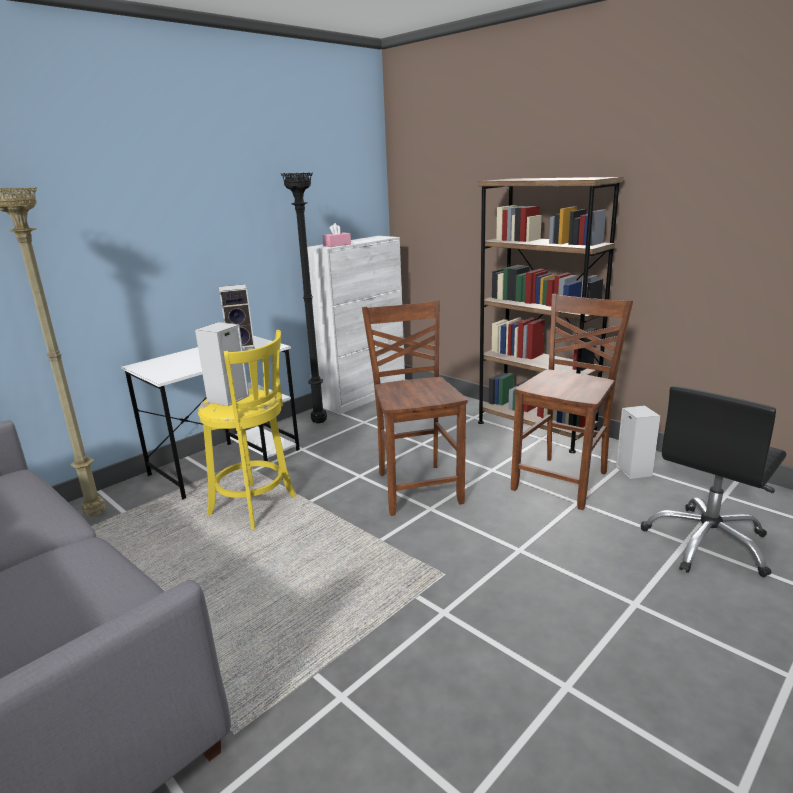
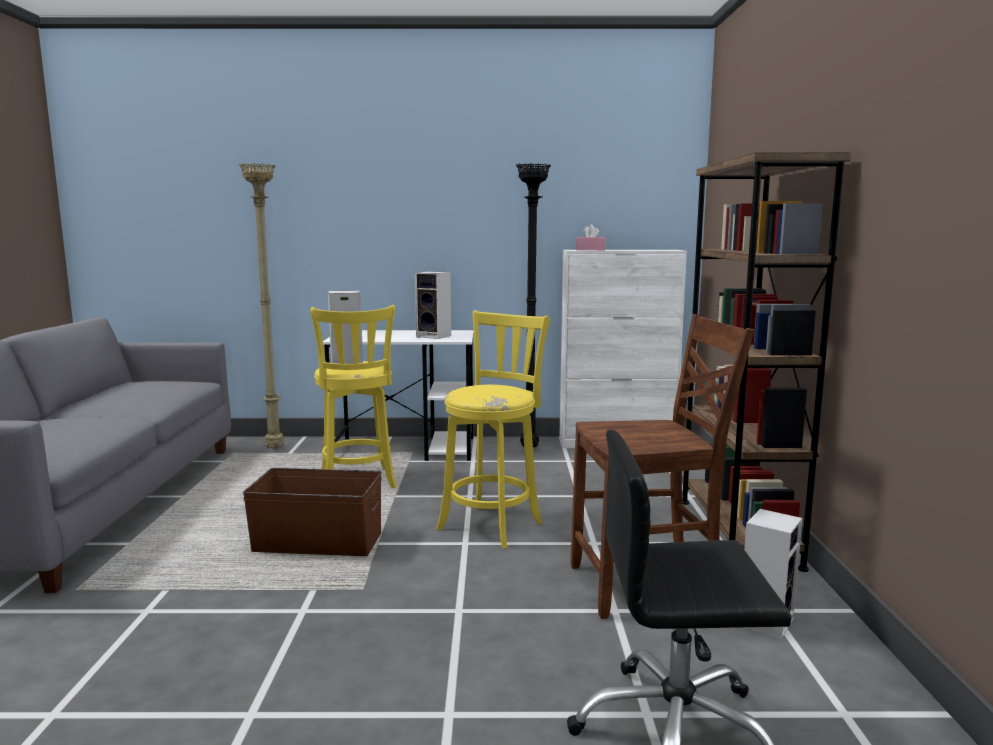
camera: 45 degrees right, 10 degrees down
brown chair [362,300,468,516] -> yellow stool [436,310,550,549]
none -> brown storage box [243,468,382,556]

